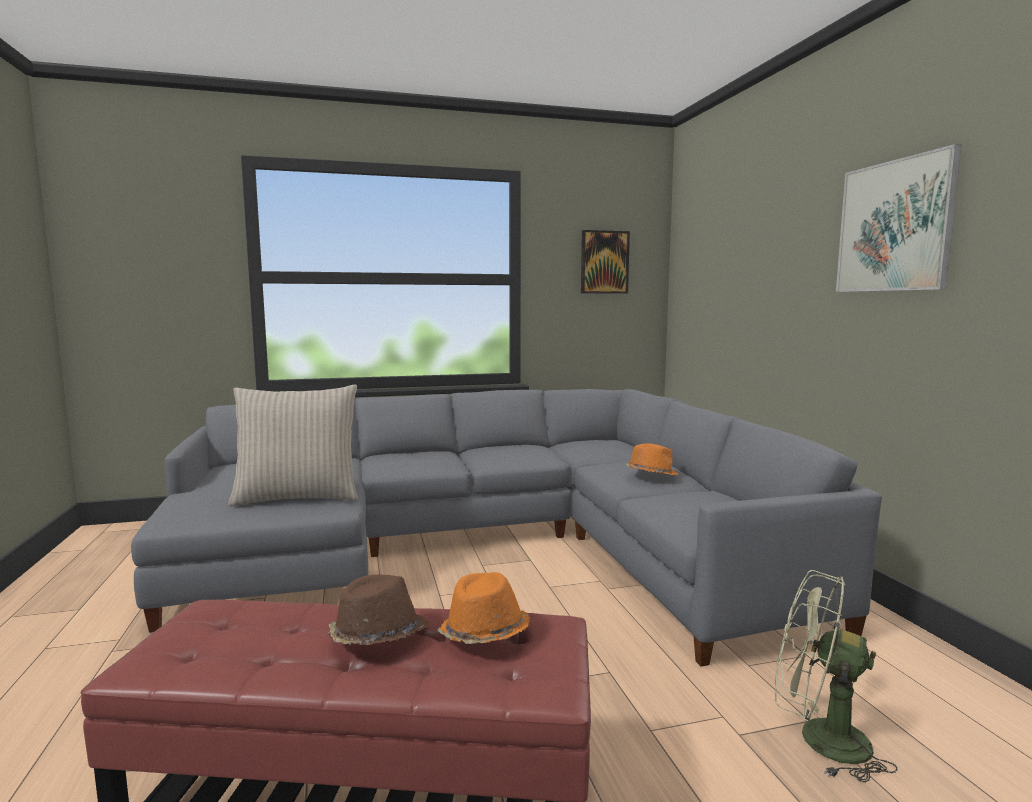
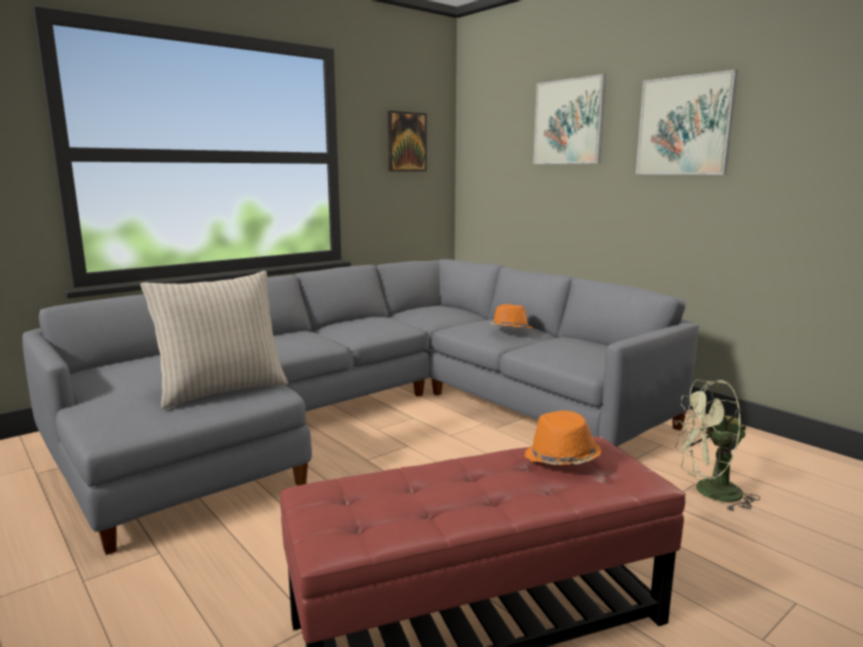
camera: 25 degrees left, 5 degrees up
brown hat [328,574,429,645] -> none
none -> picture [534,74,606,164]

